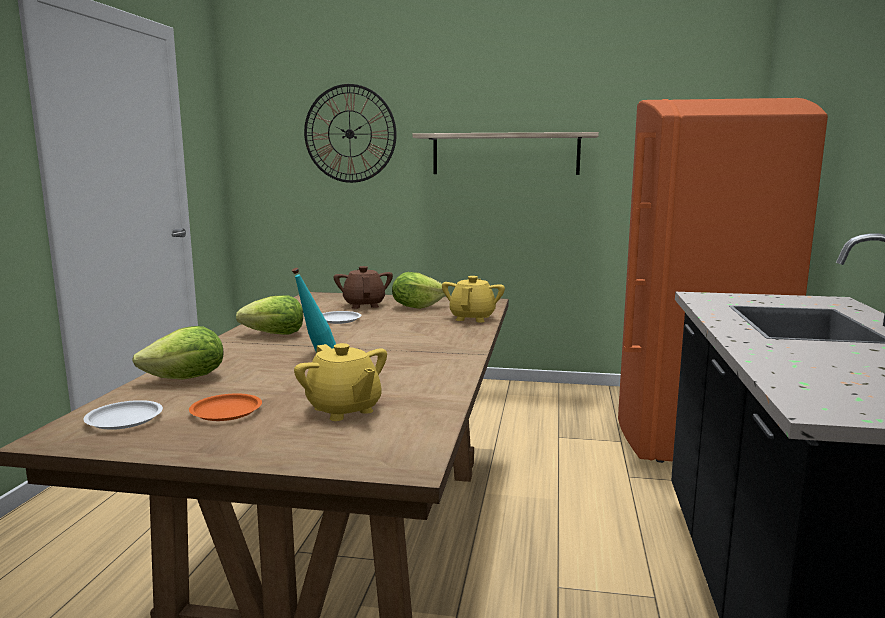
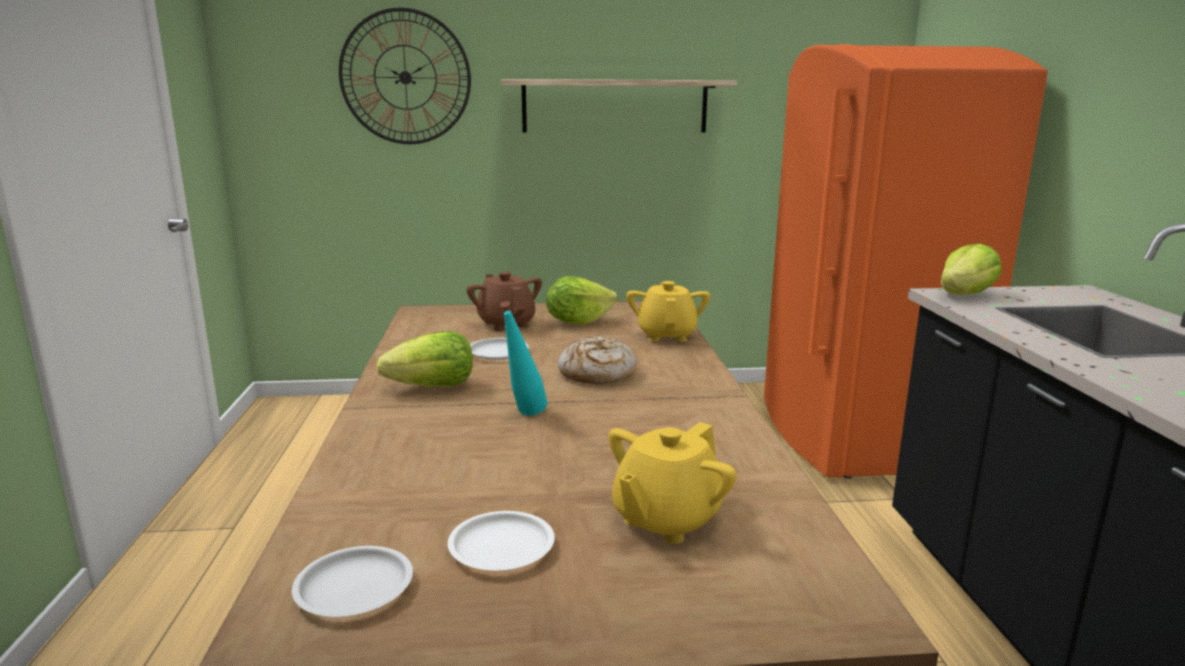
camera: 15 degrees left, 5 degrees up
lettuce [132,326,224,379] -> lettuce moved to [941,243,1001,295]
orange plate [189,394,262,421] -> white plate [448,511,555,571]
yellow teapot [294,343,387,421] -> yellow teapot turned 90 degrees clockwise [608,422,737,544]
none -> bread [558,336,637,384]

